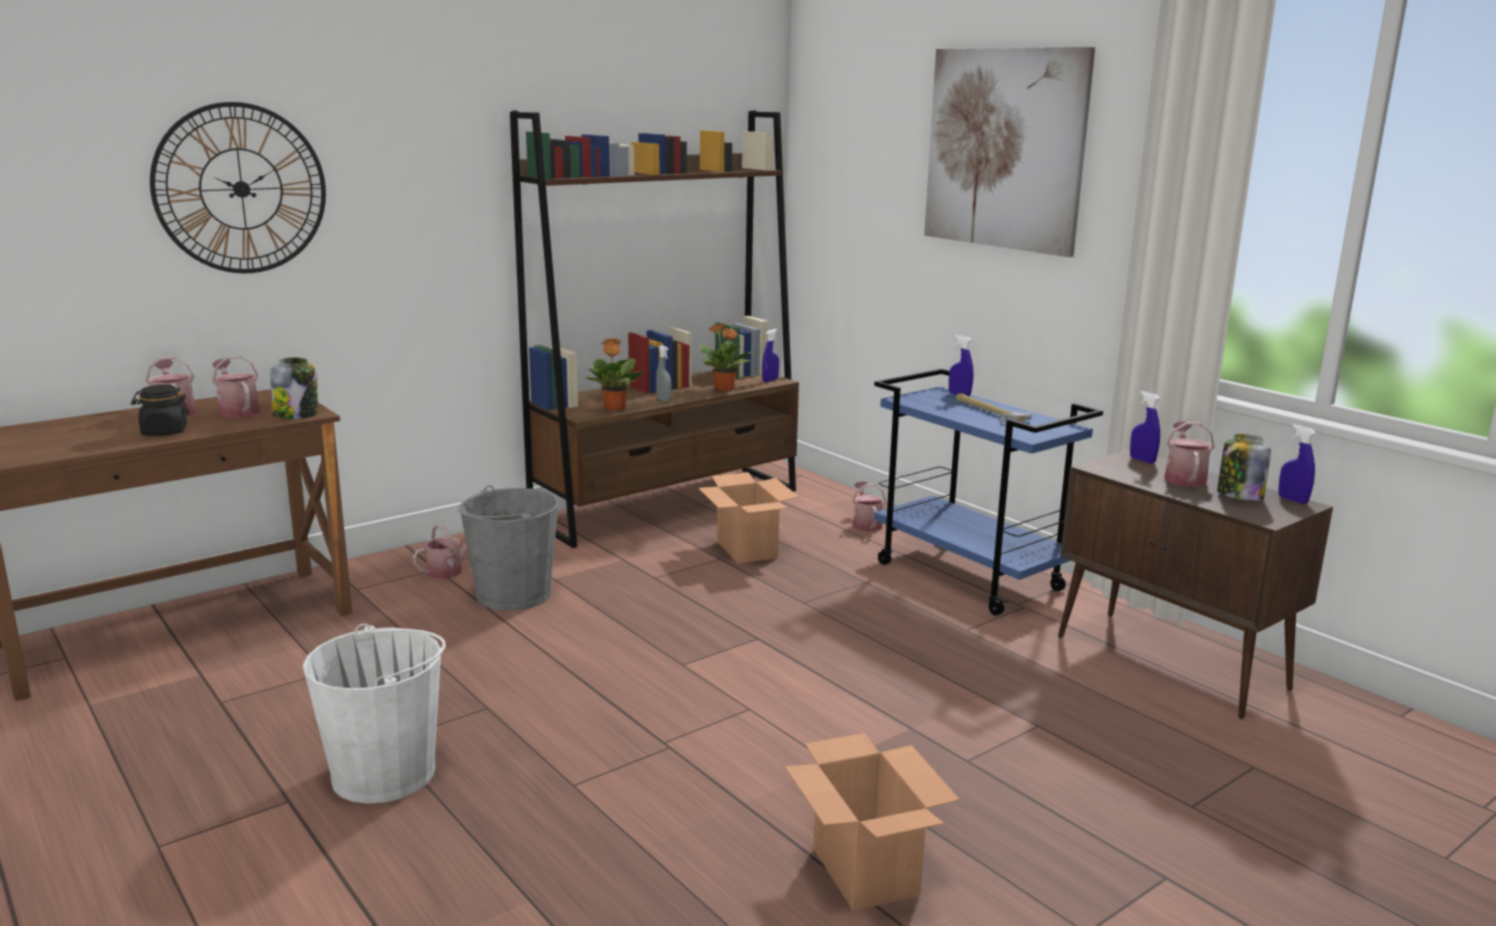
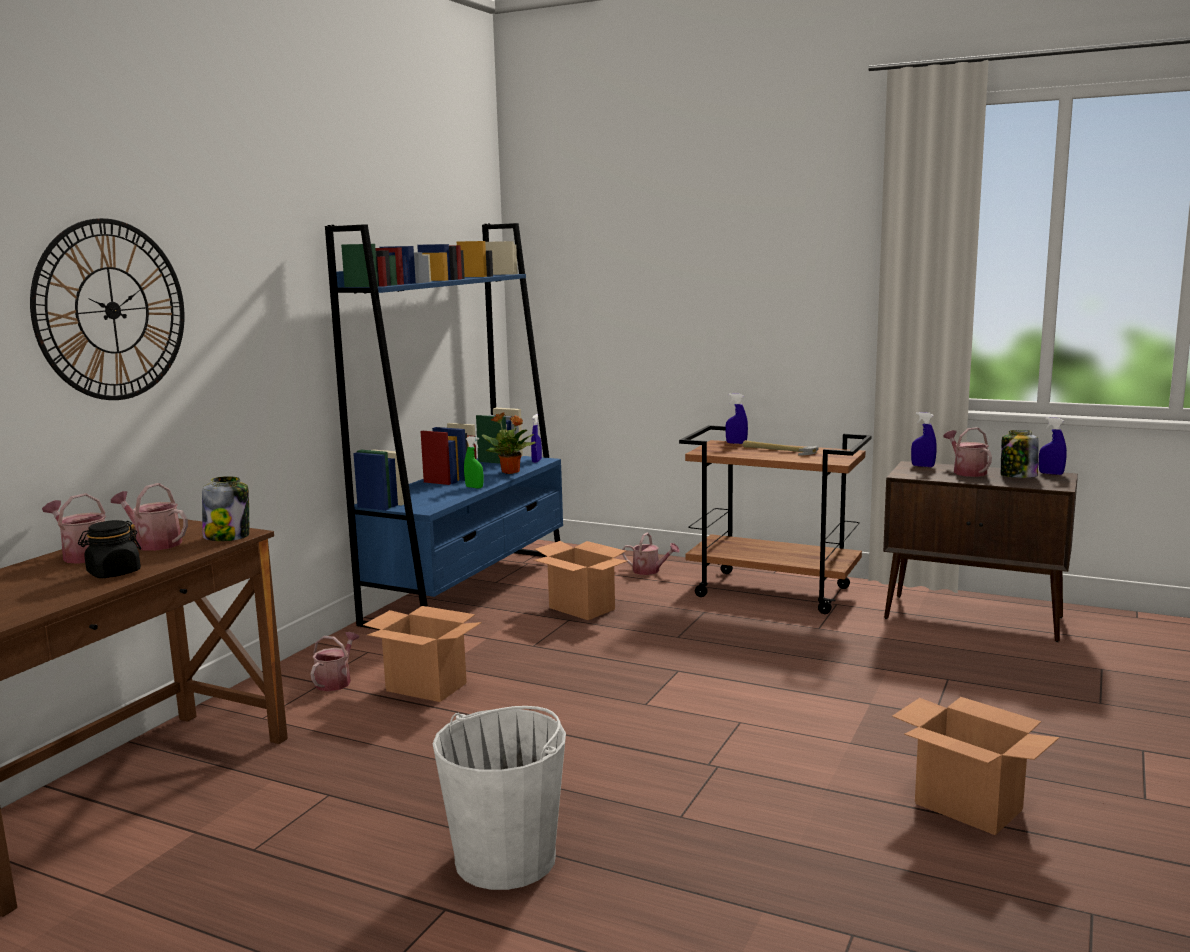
camera: 25 degrees left, 5 degrees down
grey bucket [458,485,558,611] -> cardboard box [363,606,482,702]
brown bookcase [510,110,799,548] -> blue bookcase [325,223,563,630]
potted plant [586,338,643,411] -> none
grey spray bottle [656,345,671,402] -> green spray bottle [464,436,483,489]
watering can [852,481,886,532] -> watering can turned 150 degrees clockwise [622,533,680,575]
blue cart [874,369,1103,616] -> brown cart [679,425,872,614]
picture [924,47,1095,257] -> none

